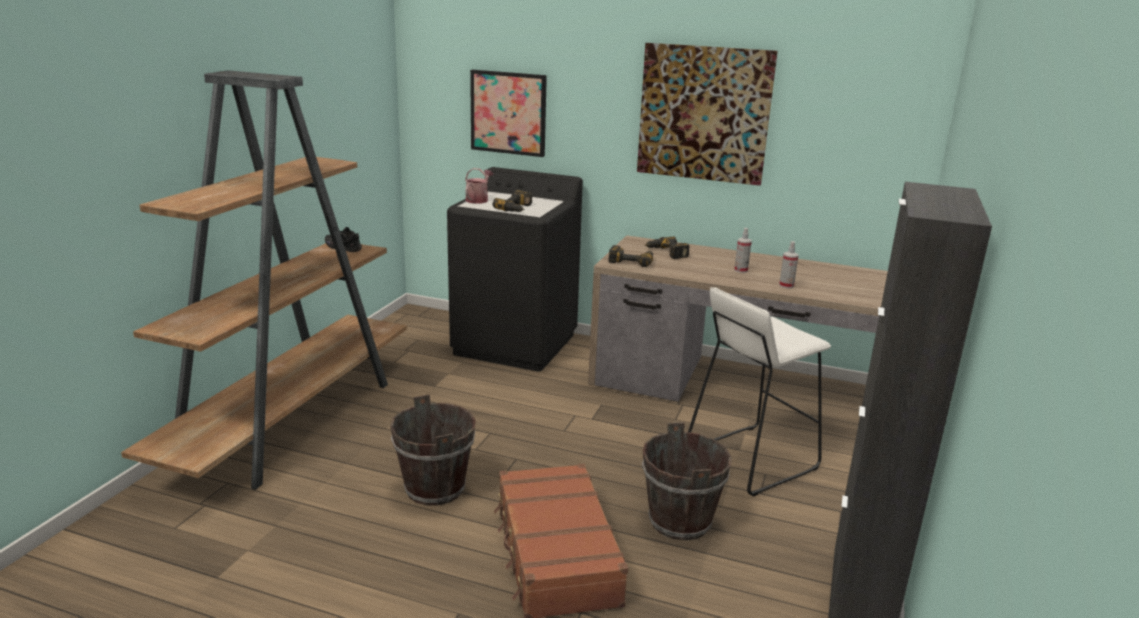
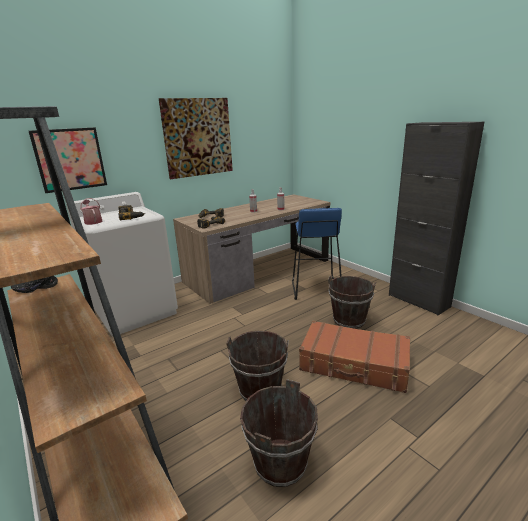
camera: 55 degrees left, 0 degrees up
black washing machine [447,167,583,372] -> white washing machine [66,192,178,337]
white stool [688,287,831,497] -> blue stool [292,208,342,300]
none -> brown bucket [240,379,318,487]

